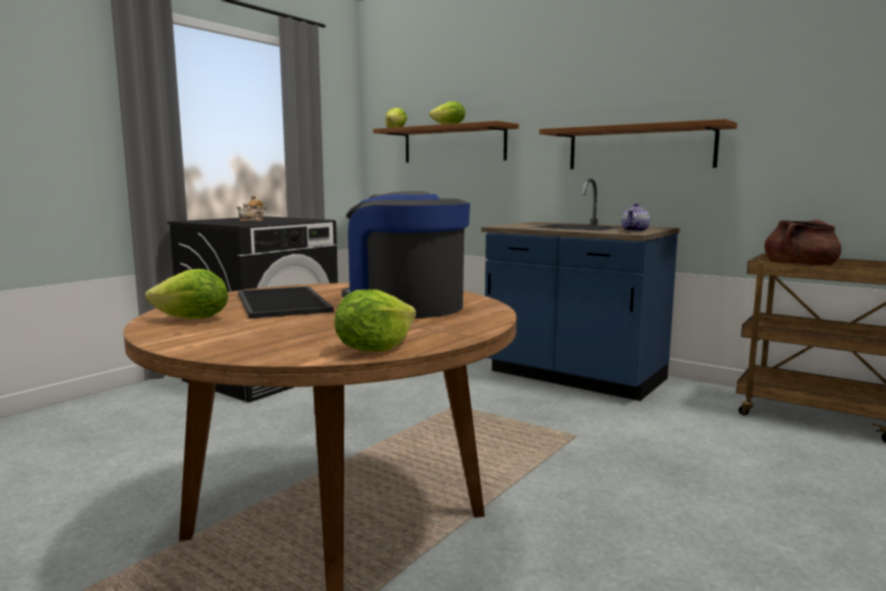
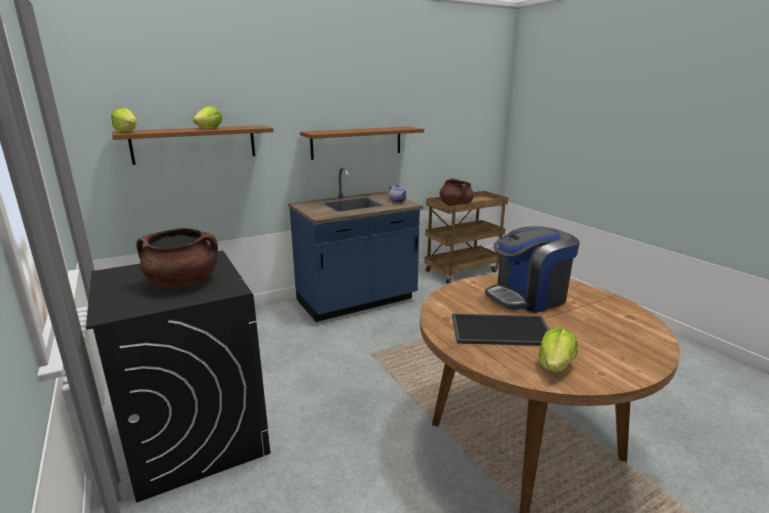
camera: 65 degrees left, 10 degrees up
teapot [237,195,267,222] -> brown cooking pot [136,228,218,287]
lettuce [334,289,416,351] -> none

